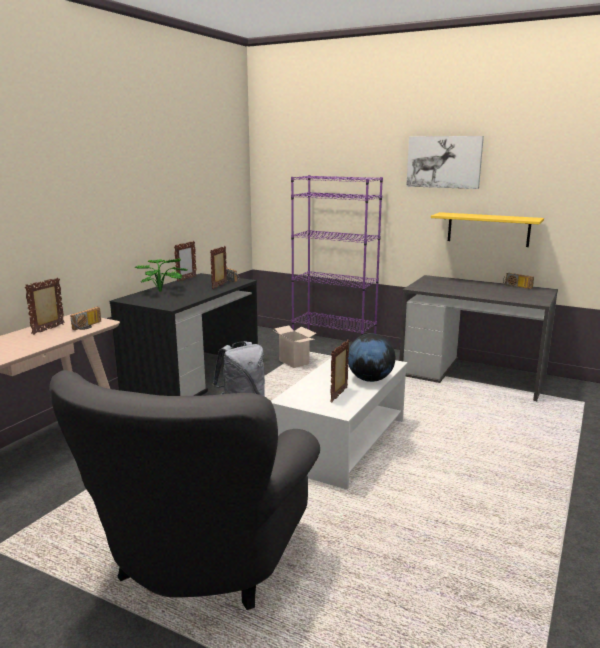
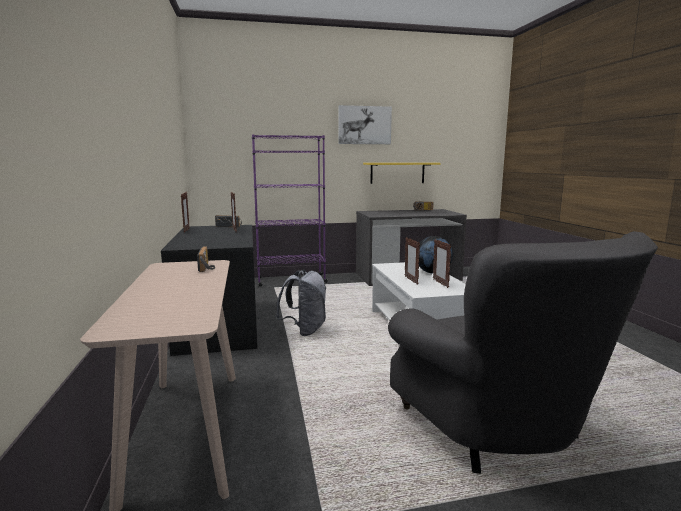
camera: 40 degrees left, 5 degrees down
picture frame [25,277,64,335] -> picture frame moved to [405,237,420,285]
potted plant [135,258,187,292] -> none
cardboard box [274,326,316,368] -> none

